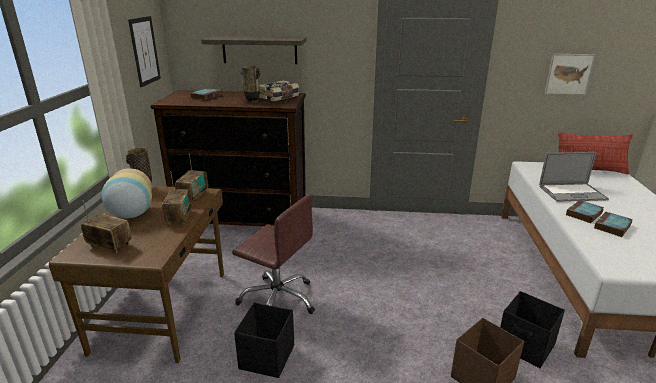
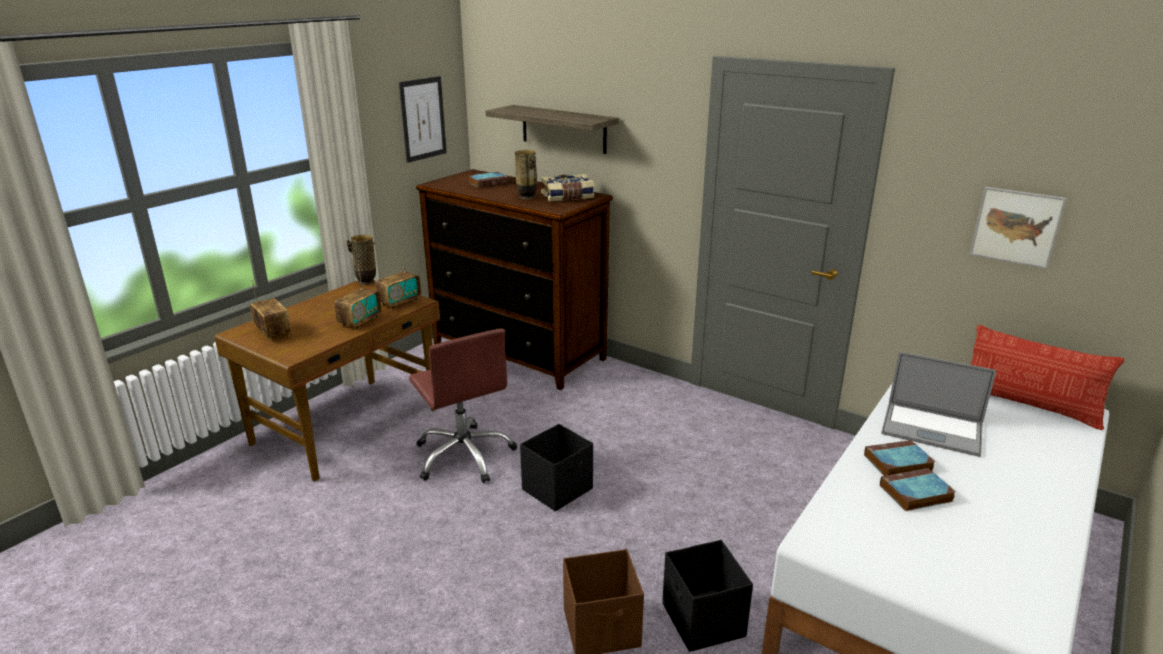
camera: 30 degrees right, 0 degrees up
vase [102,169,152,218] -> none
black storage box [234,303,294,378] -> black storage box moved to [520,424,593,511]

